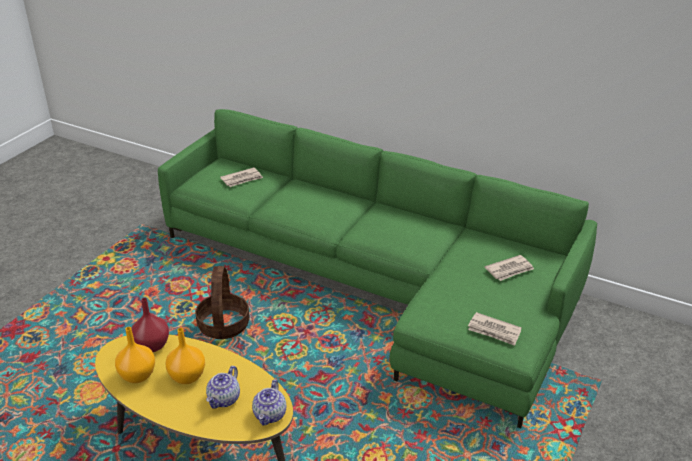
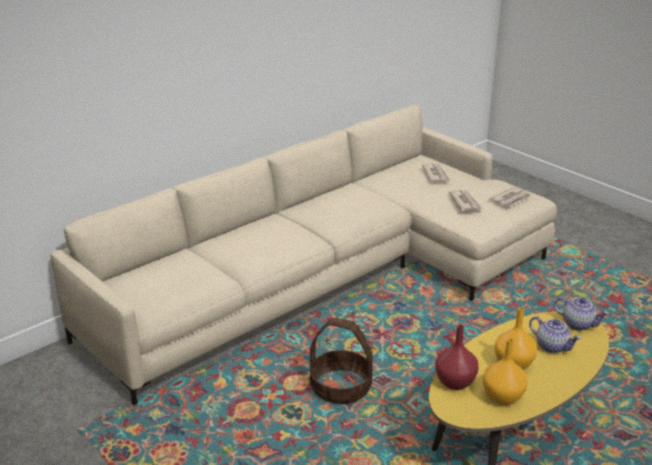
camera: 70 degrees left, 5 degrees down
green sofa [158,109,597,428] -> beige sofa [51,105,557,405]
newspaper [220,167,263,187] -> newspaper moved to [449,190,483,211]

